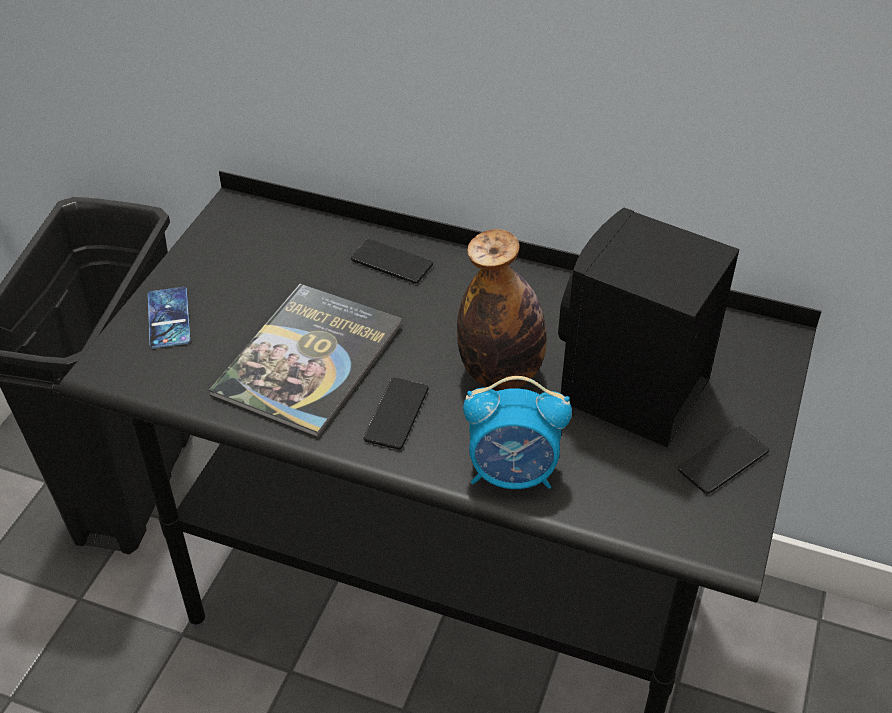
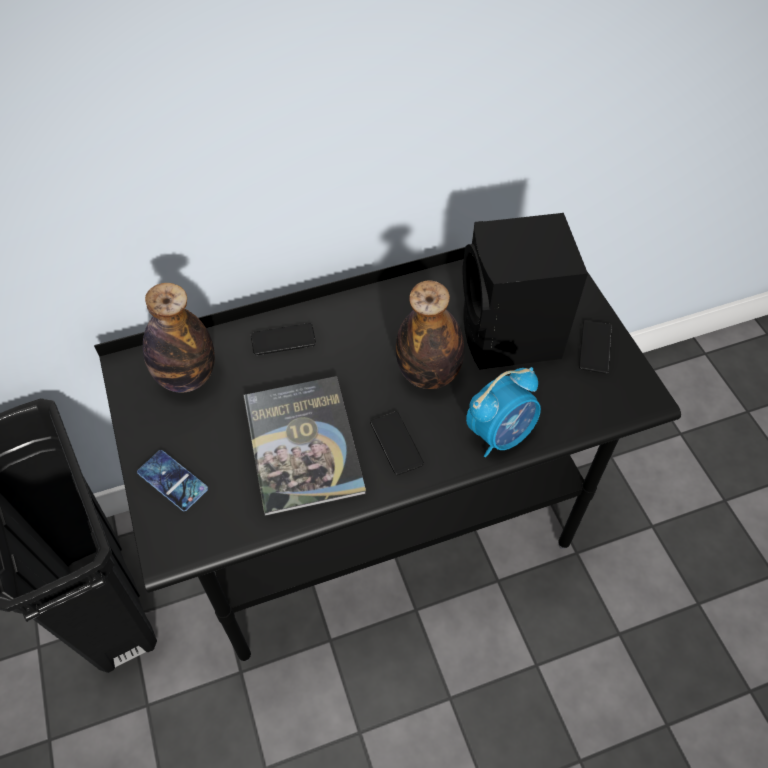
camera: 40 degrees left, 10 degrees up
none -> bottle [143,283,215,393]

